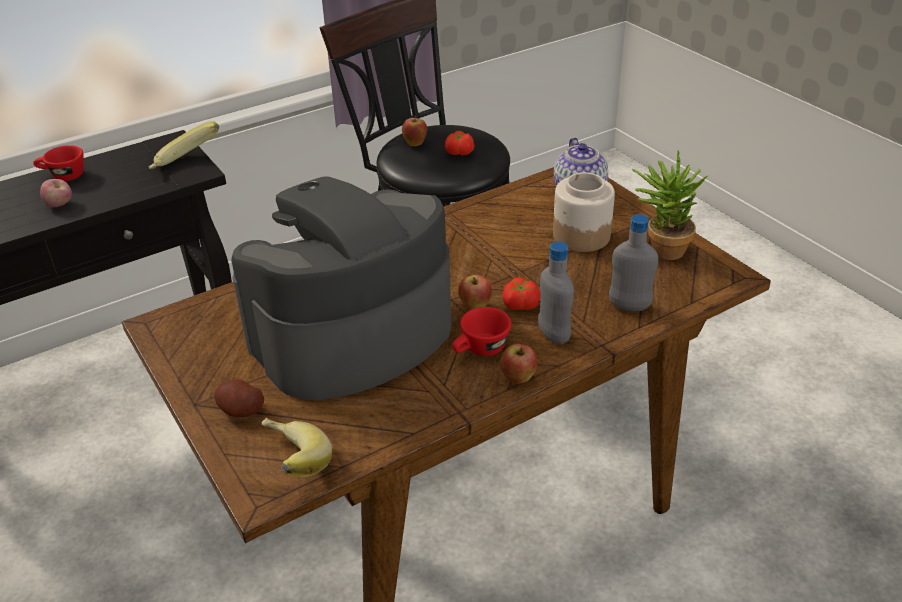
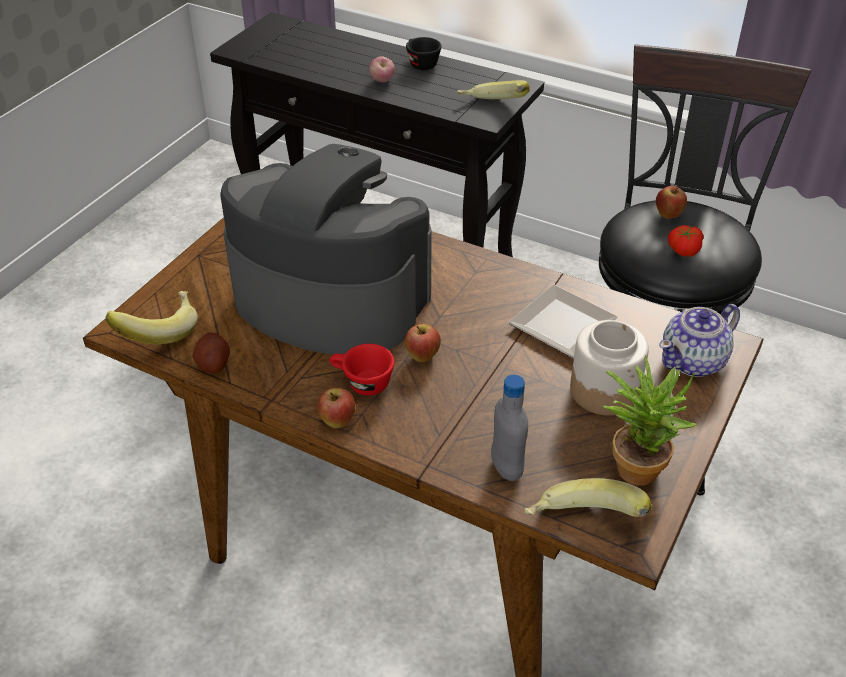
camera: 60 degrees right, 5 degrees up
red cup [33,145,83,181] -> black cup [406,37,442,70]
potato [214,379,264,417] -> potato moved to [193,332,230,373]
tomato [503,277,541,310] -> none
grey bottle [538,241,574,344] -> none
none -> plate [508,285,618,358]
none -> banana [524,478,652,517]

